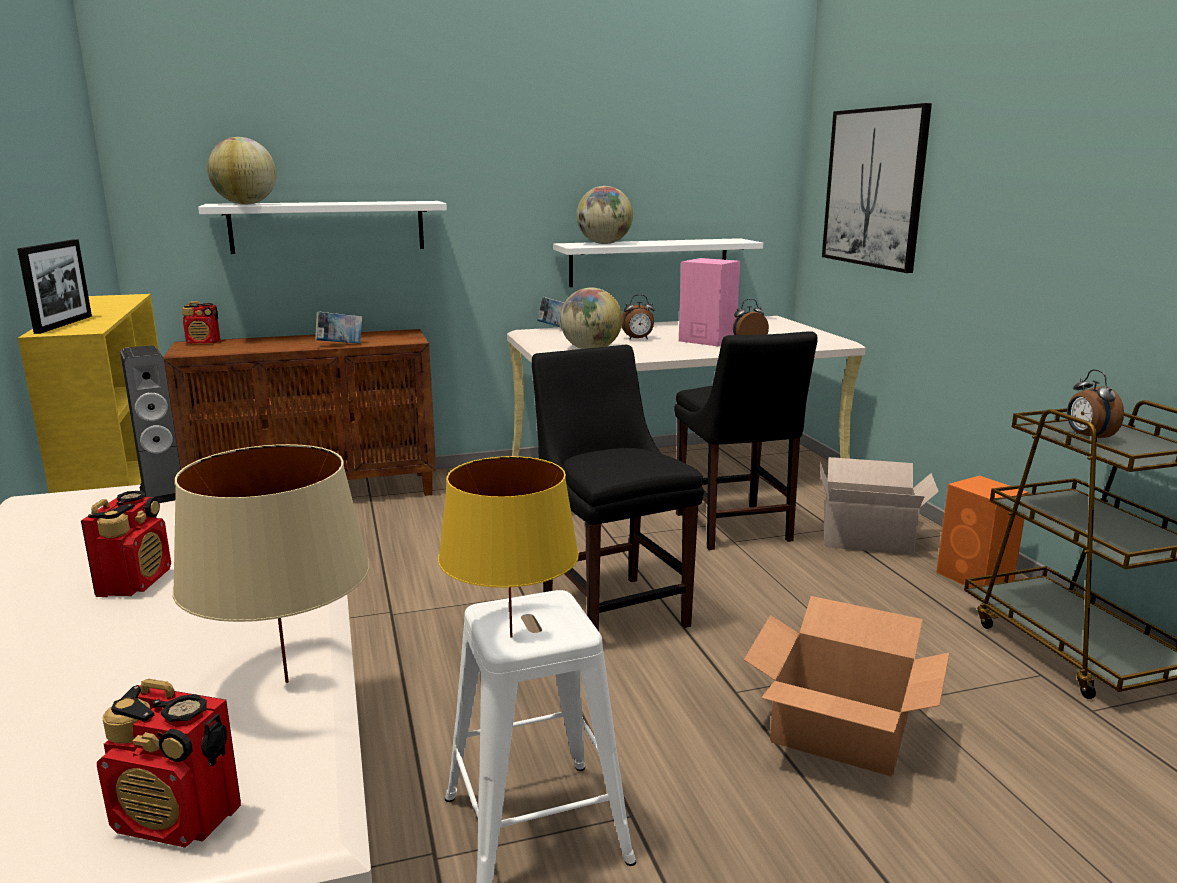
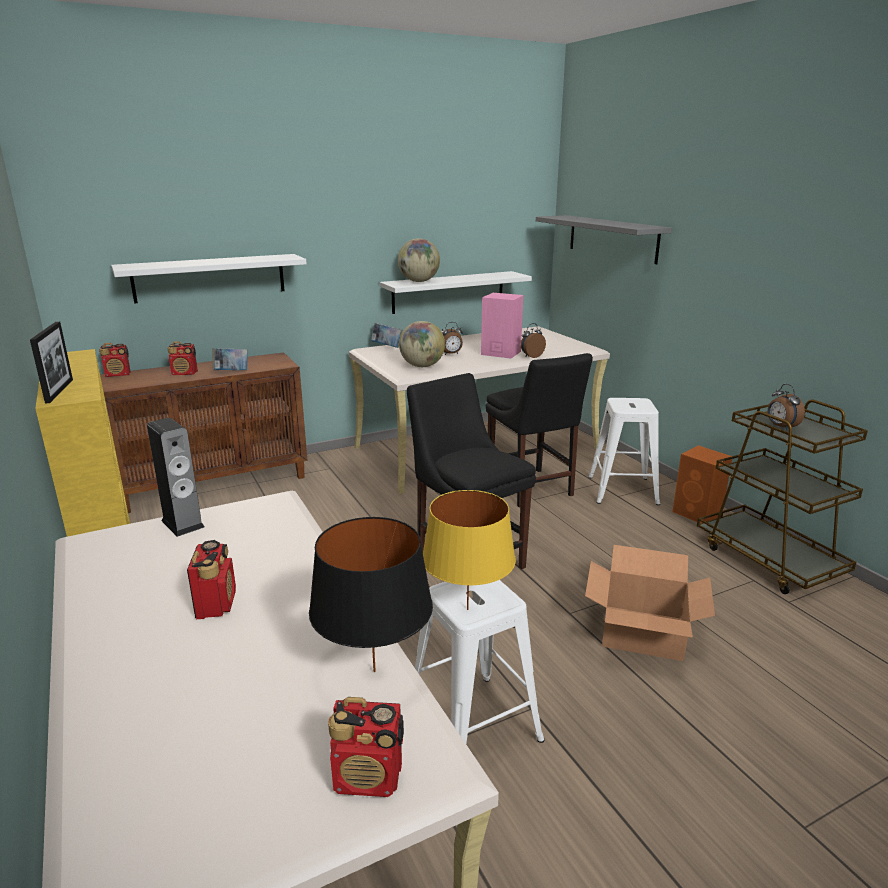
camera: 10 degrees left, 5 degrees up
beige table lamp [172,444,370,683] -> black table lamp [309,517,433,672]
globe [207,137,277,205] -> none
cardboard box [820,457,939,555] -> white stool [588,398,660,505]
picture [822,103,932,273] -> grey shelf [536,215,672,264]
none -> radio [167,341,198,375]

